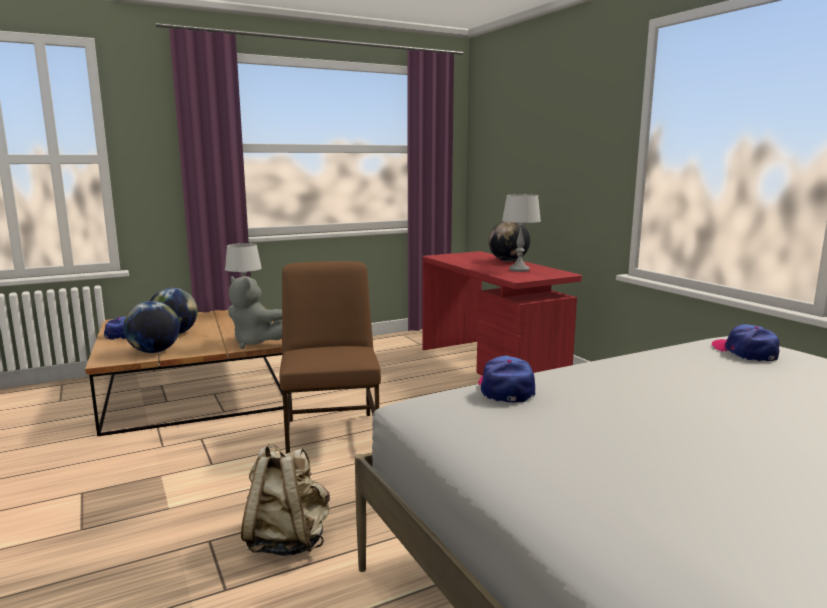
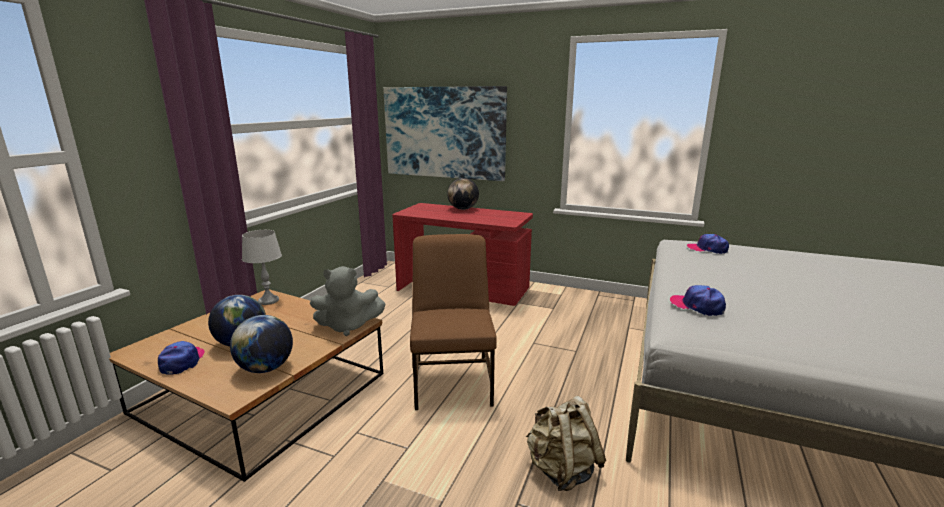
camera: 40 degrees left, 5 degrees up
brown chair [280,261,381,454] -> brown chair turned 45 degrees clockwise [410,234,497,410]
grey table lamp [502,194,541,272] -> none
none -> picture [383,86,507,181]

